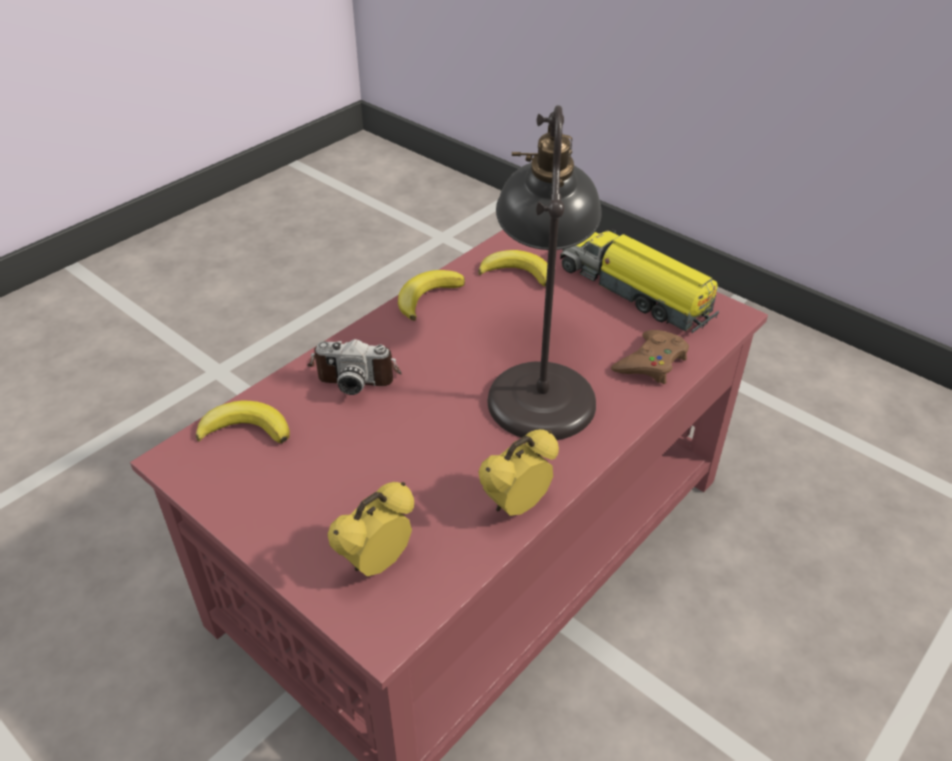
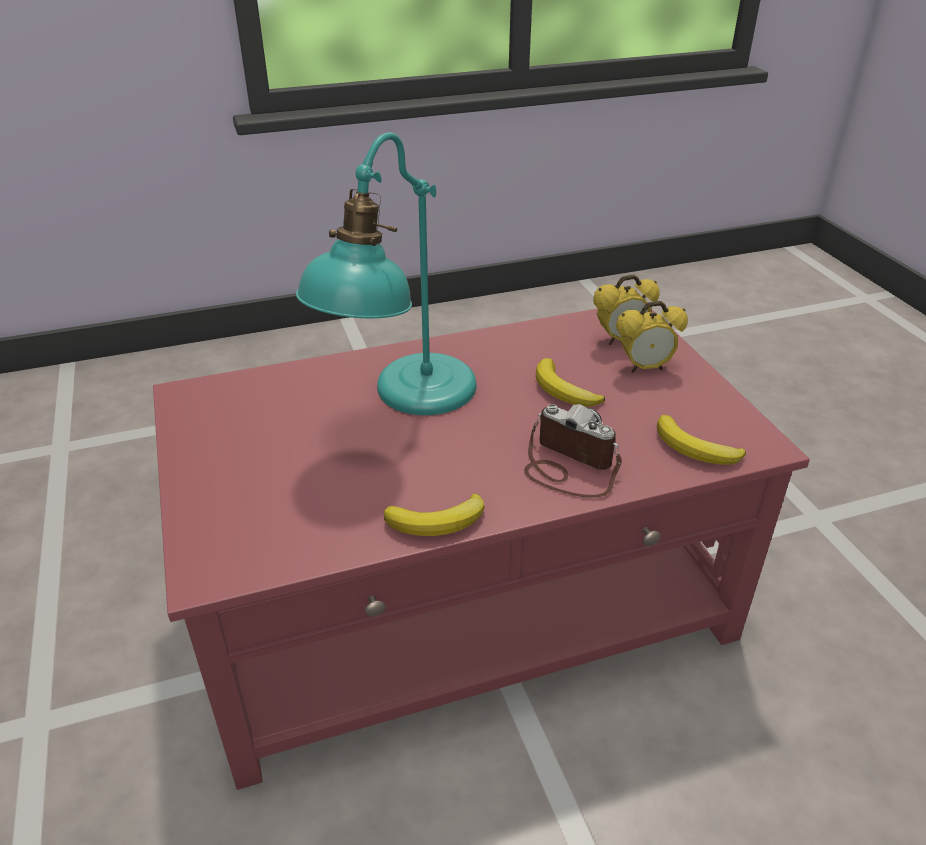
camera: 150 degrees left, 5 degrees down
banana [478,250,547,286] -> banana moved to [536,358,605,407]
alarm clock [478,429,559,516] -> alarm clock moved to [616,301,688,373]
grey table lamp [488,105,602,440] -> turquoise table lamp [296,132,477,415]
toy truck [560,229,719,333] -> none
brown game controller [611,330,689,384] -> none

